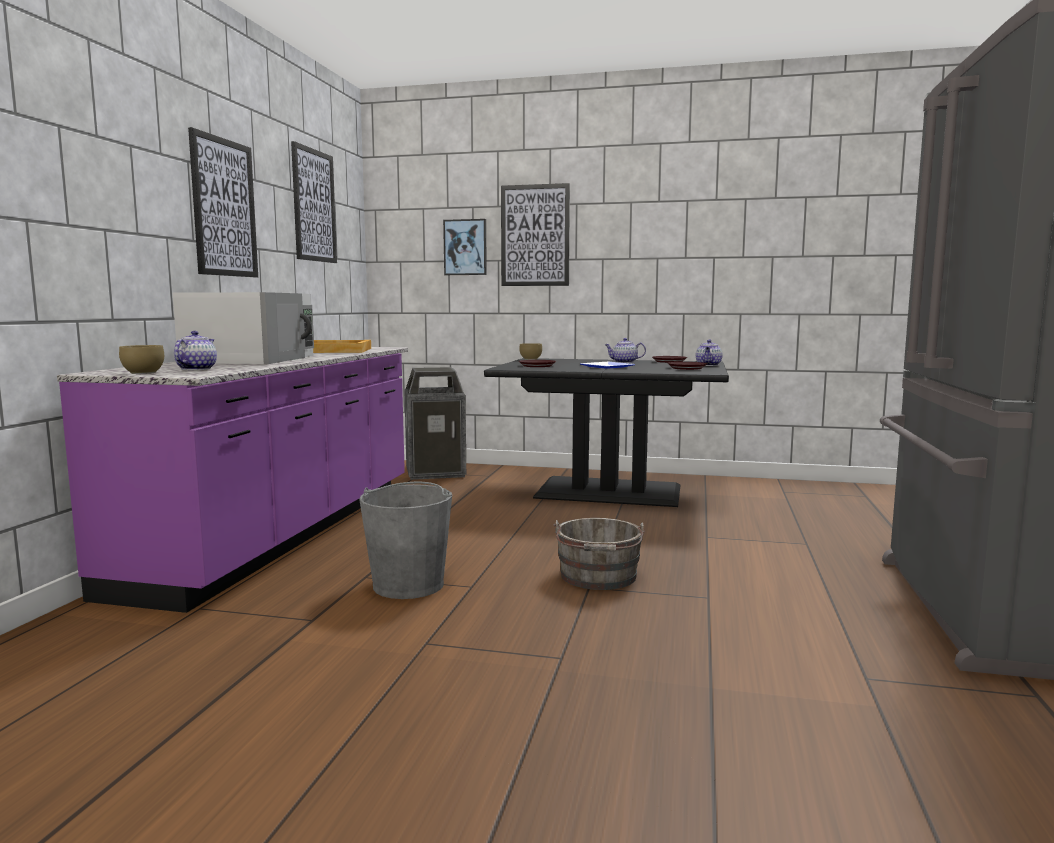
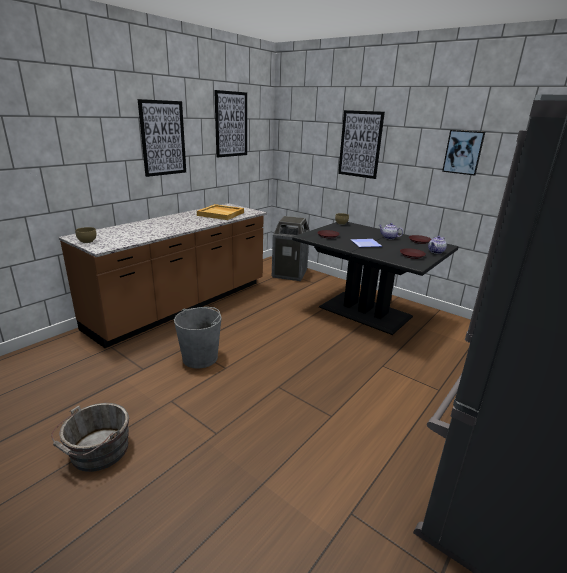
camera: 25 degrees right, 15 degrees up
purple counter [57,347,408,613] -> brown counter [58,203,267,348]
white microwave [172,292,314,364] -> none
teapot [174,331,217,370] -> none
picture [443,219,487,275] -> picture moved to [442,130,485,176]
grey bucket [554,518,645,590] -> grey bucket moved to [51,403,129,472]

